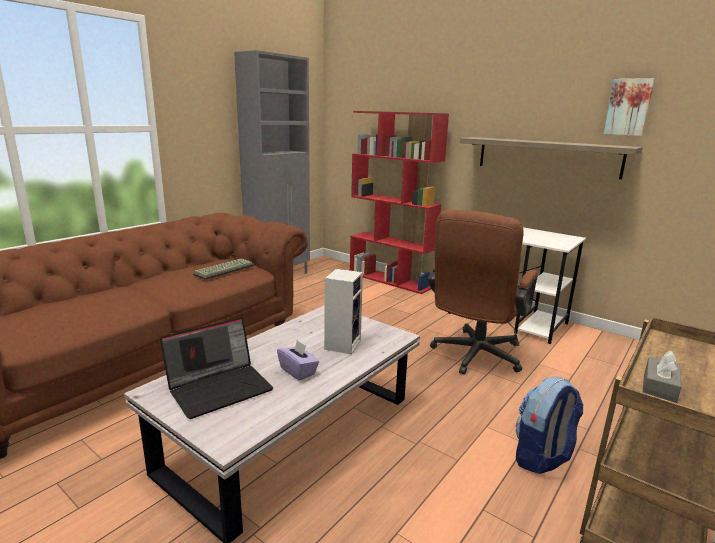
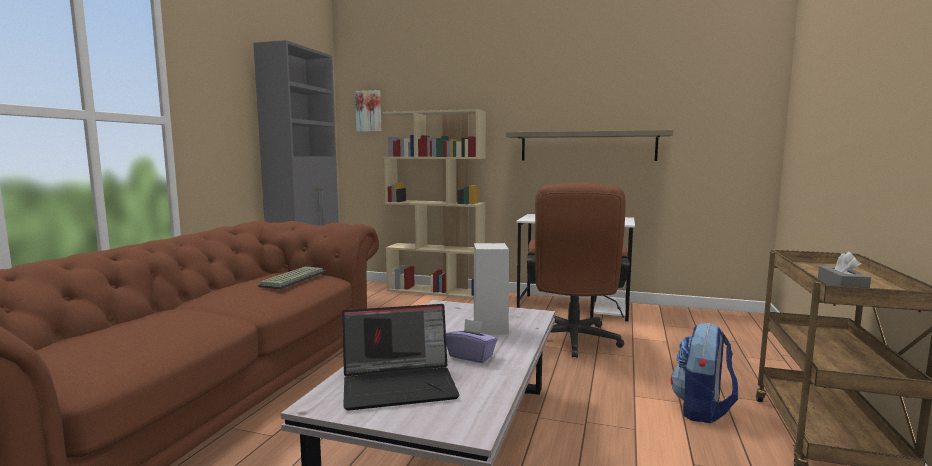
camera: 20 degrees left, 10 degrees down
laptop [160,317,273,419] -> laptop turned 45 degrees clockwise [342,304,459,411]
red bookcase [350,111,449,294] -> beige bookcase [382,109,486,299]
picture [604,78,655,136] -> picture moved to [355,90,381,132]

